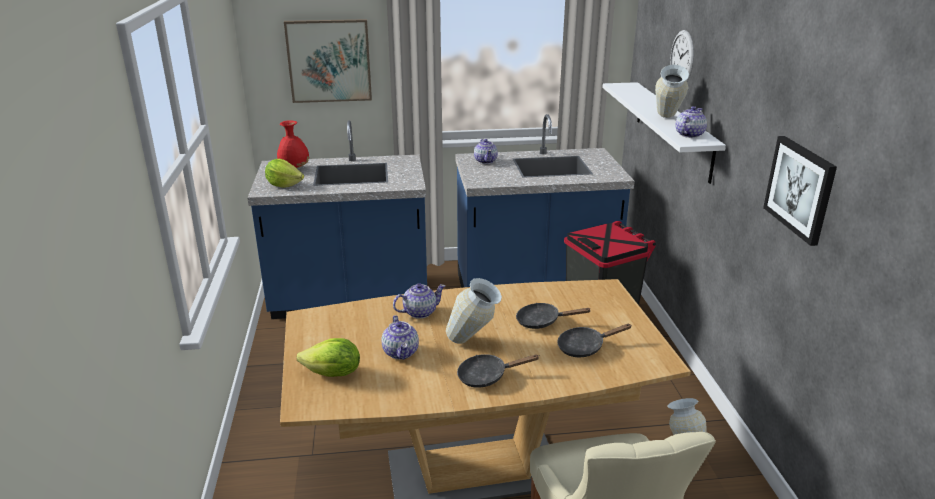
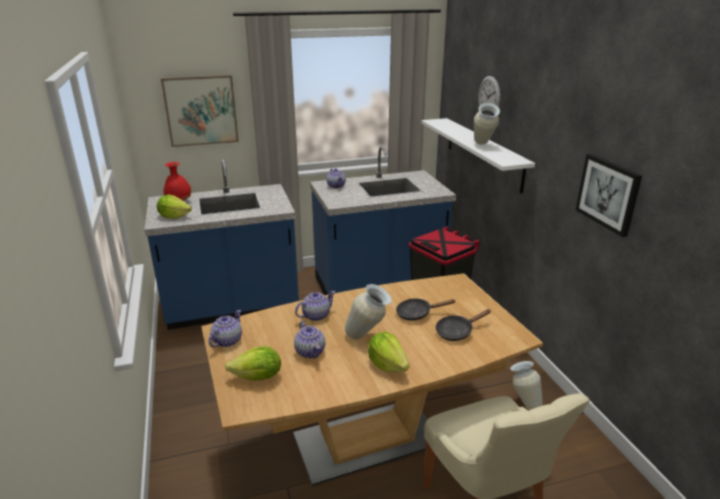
camera: 10 degrees left, 0 degrees up
black frying pan [457,354,540,388] -> lettuce [368,332,409,373]
teapot [676,106,707,138] -> teapot moved to [209,310,242,347]

